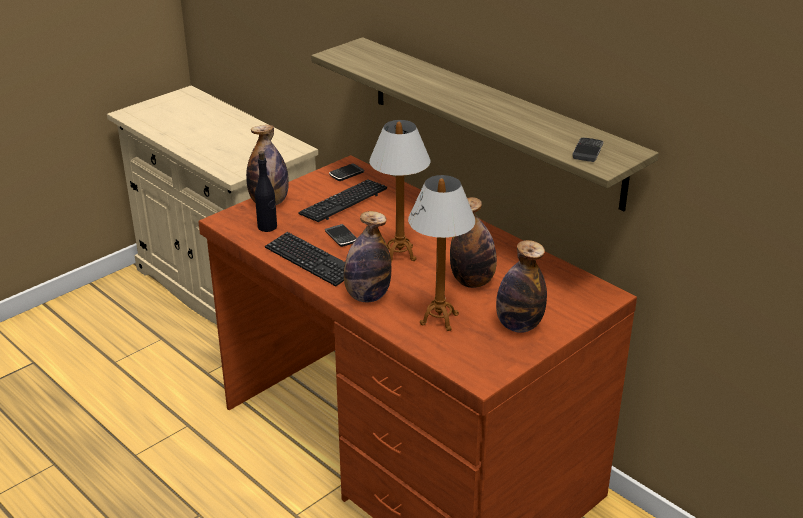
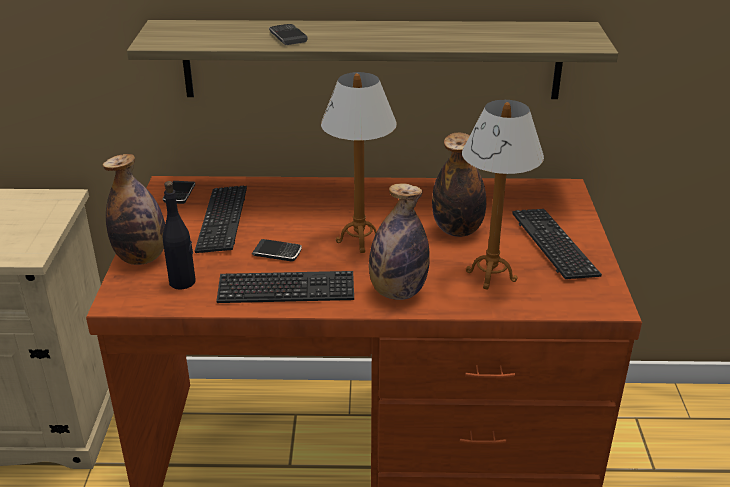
camera: 45 degrees left, 0 degrees up
bottle [496,240,547,333] -> keyboard [512,209,602,279]
phone [572,138,603,162] -> phone moved to [269,24,308,45]

